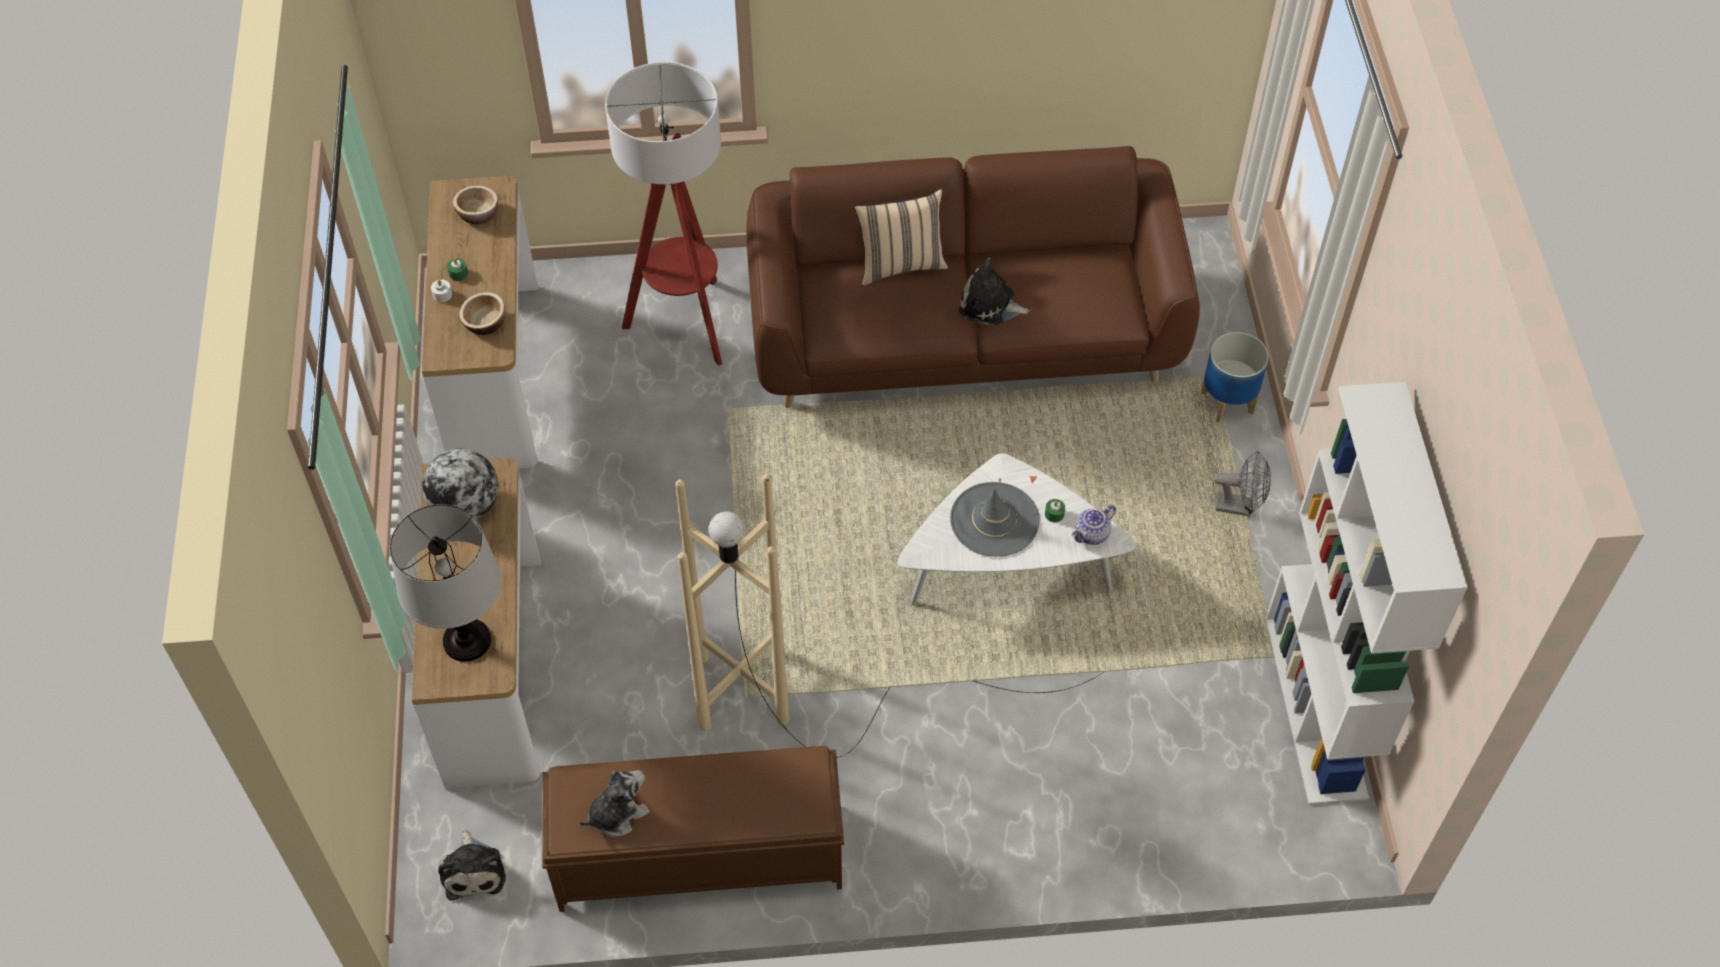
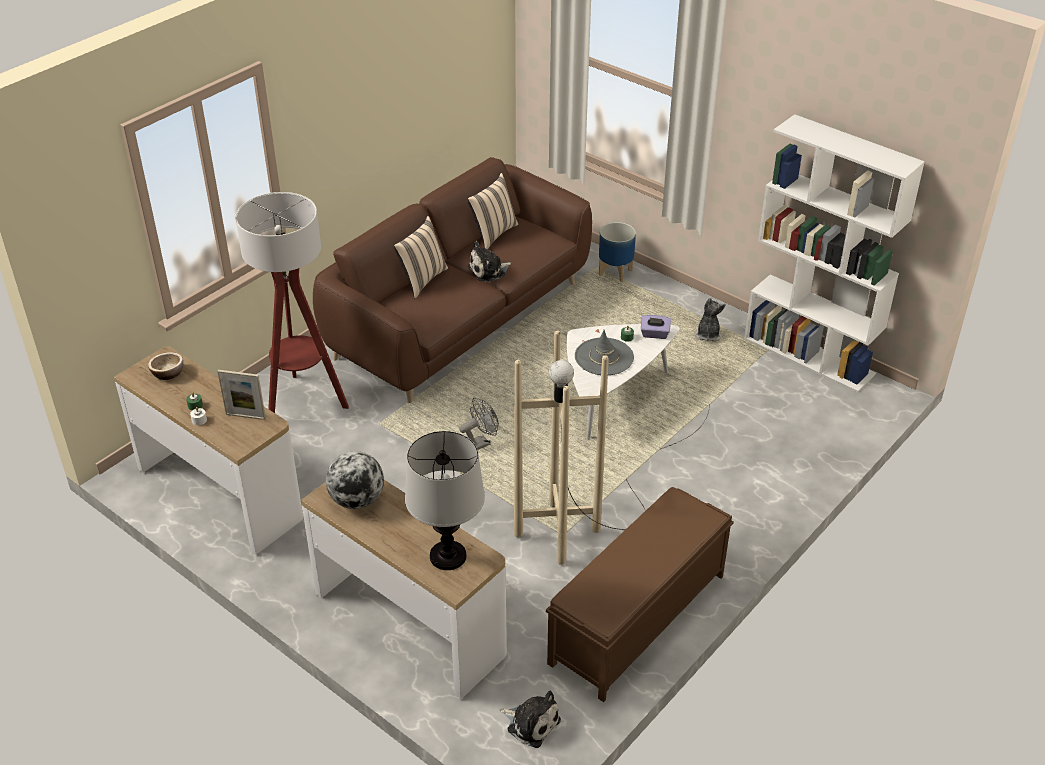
camera: 45 degrees left, 15 degrees down
bowl [459,292,505,335] -> picture frame [217,370,266,420]
plush toy [579,770,650,837] -> plush toy moved to [695,298,726,342]
teapot [1071,505,1116,545] -> purple tissue box [641,315,671,339]
grey fan [1214,451,1271,517] -> grey fan moved to [459,398,499,450]
none -> beige pillow [468,173,518,249]

